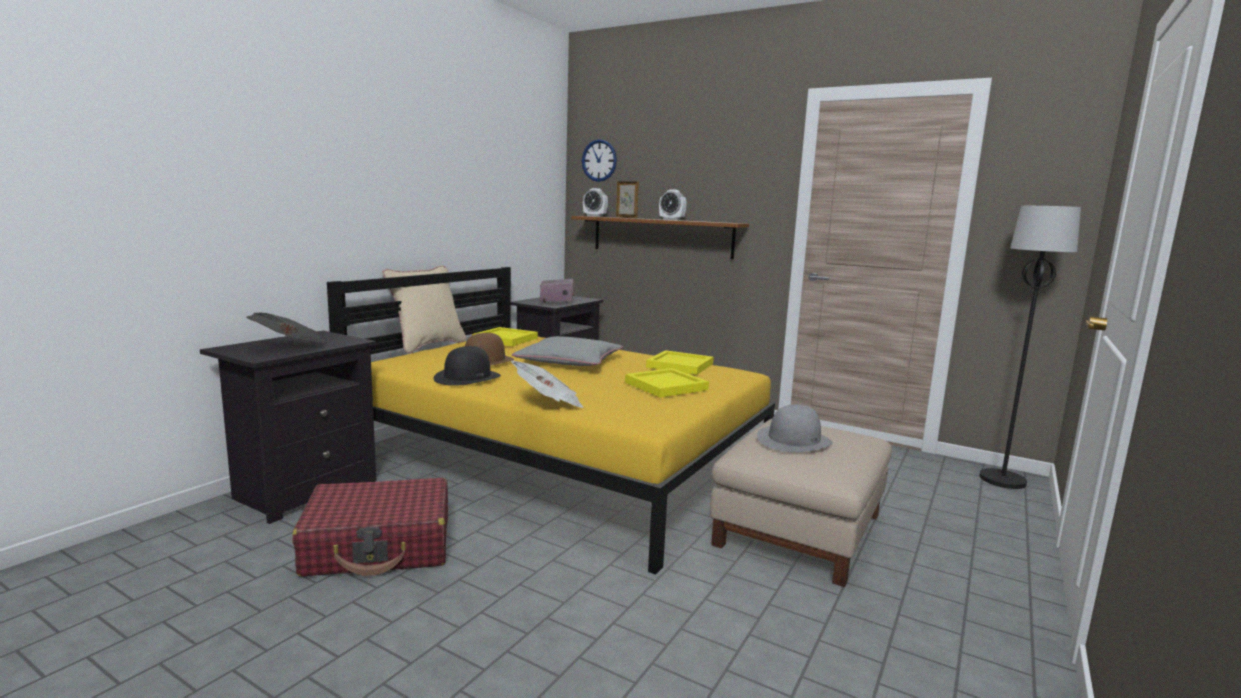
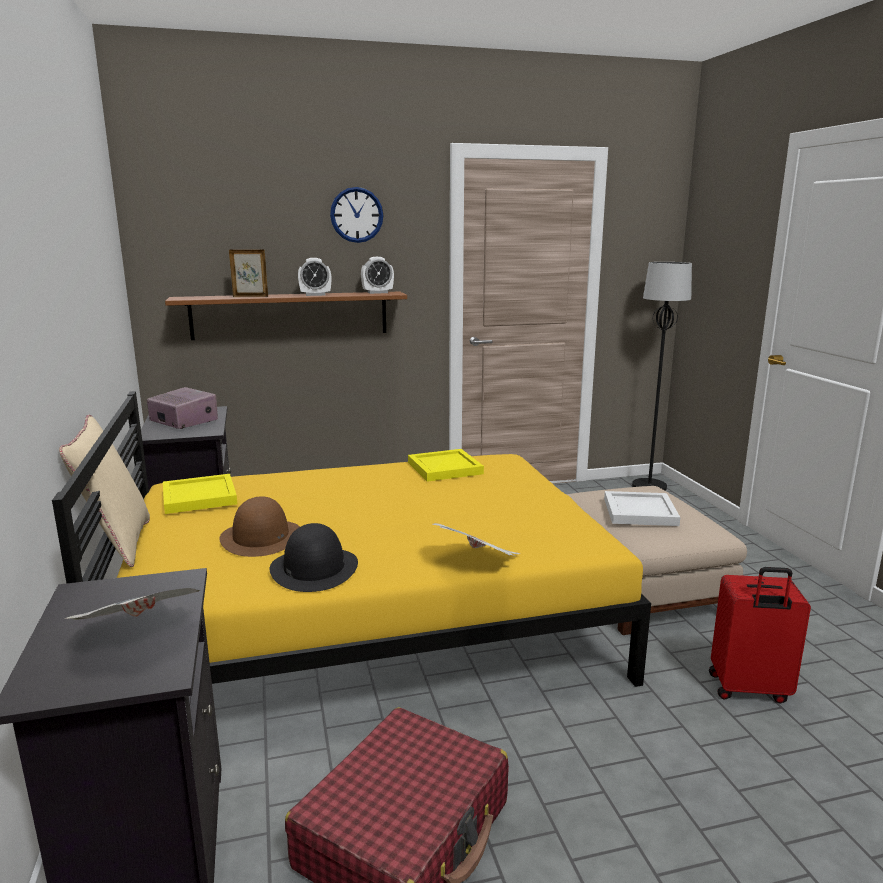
camera: 45 degrees left, 5 degrees up
grey pillow [512,336,623,366] -> none
wall clock [582,139,617,182] -> wall clock moved to [330,187,383,243]
alarm clock [583,188,608,217] -> alarm clock moved to [361,257,394,294]
yellow tray [625,368,709,398] -> none
grey hat [757,404,833,452] -> white tray [604,491,680,526]
none -> red suitcase [709,567,811,704]

